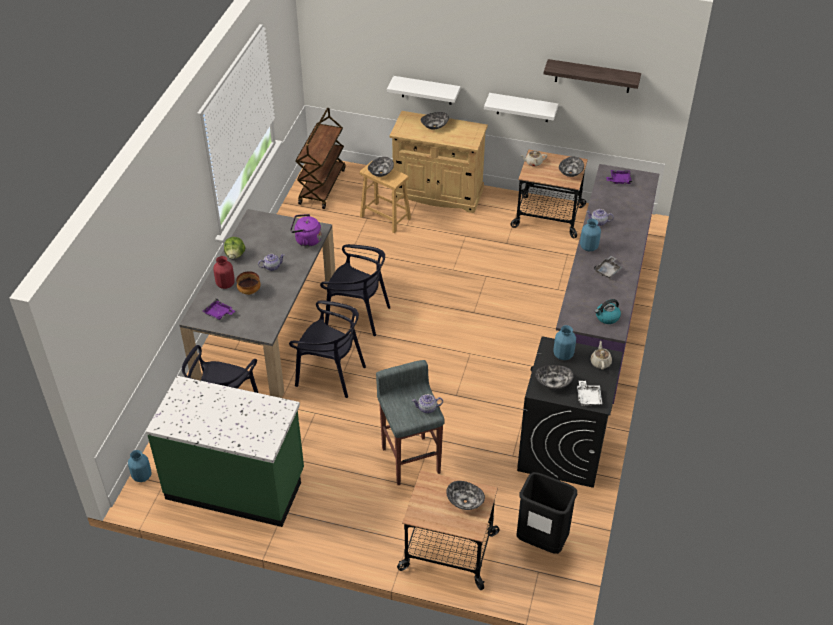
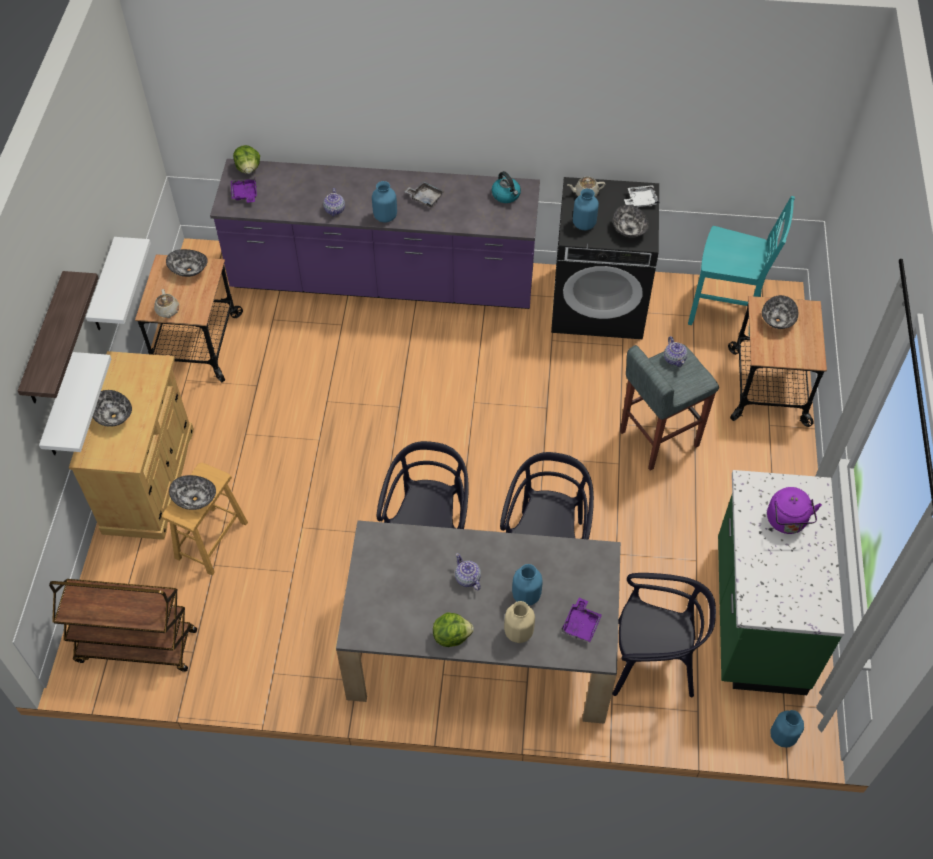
camera: 100 degrees left, 10 degrees up
red vase [213,256,235,289] -> beige vase [504,601,535,643]
bowl [236,271,261,295] -> blue vase [512,564,543,606]
purple kettle [290,214,322,247] -> purple kettle moved to [767,487,822,534]
black trash can [517,472,577,554] -> turquoise chair [688,196,795,336]
shelf [544,59,641,93] -> shelf moved to [18,271,98,403]
none -> lettuce [233,145,260,174]

